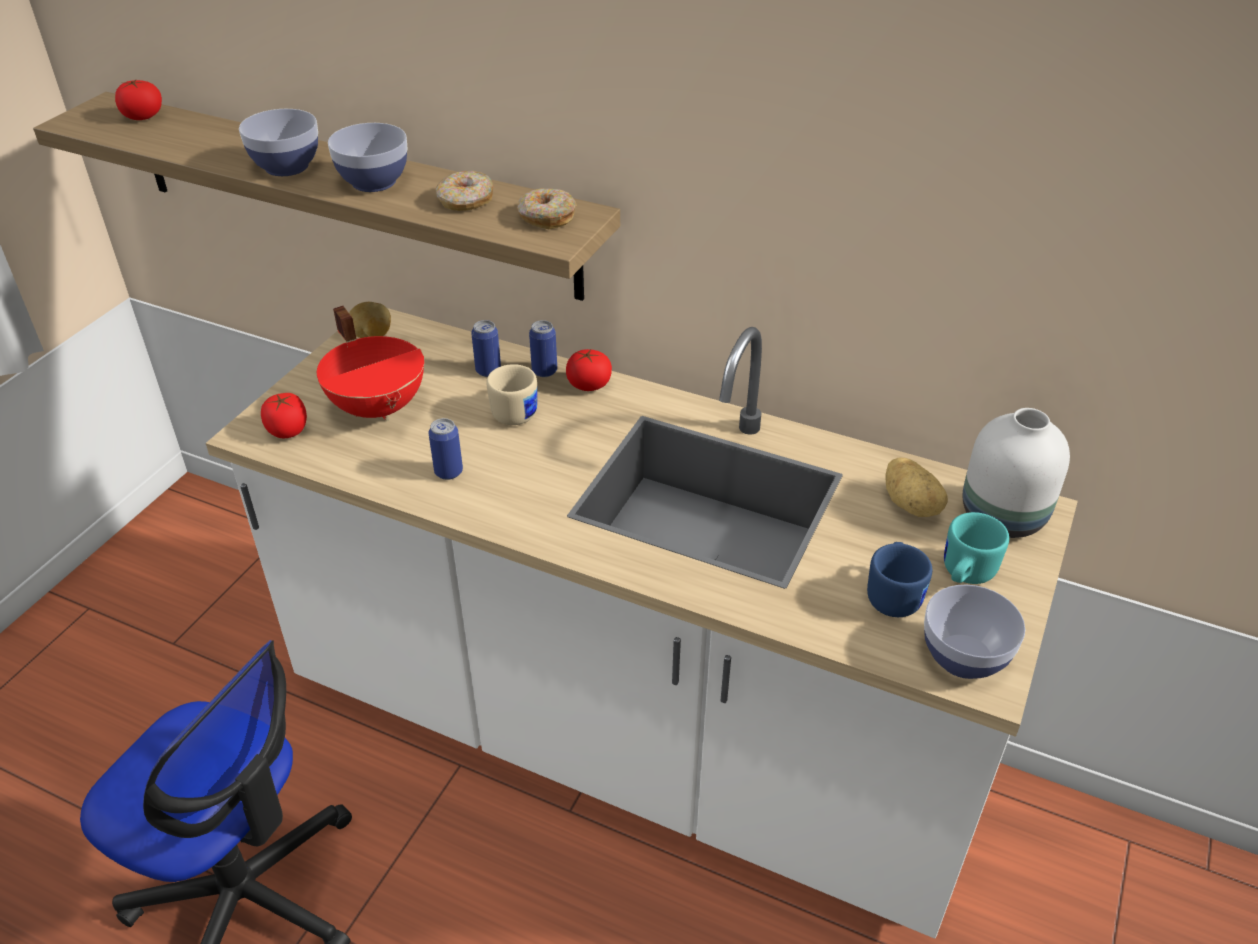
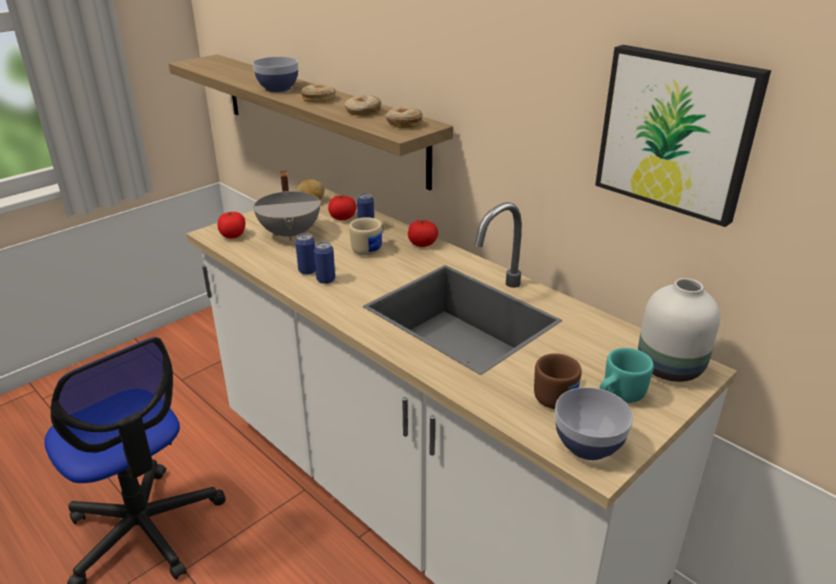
camera: 20 degrees right, 10 degrees down
tomato [115,79,162,120] -> tomato moved to [328,195,357,220]
red cooking pot [317,306,424,421] -> grey cooking pot [253,170,321,241]
bowl [328,123,407,192] -> donut [301,84,336,102]
can [529,320,557,377] -> can moved to [314,241,335,284]
blue mug [867,542,932,617] -> brown mug [534,353,582,409]
potato [886,458,948,517] -> none
none -> picture [595,45,771,227]

